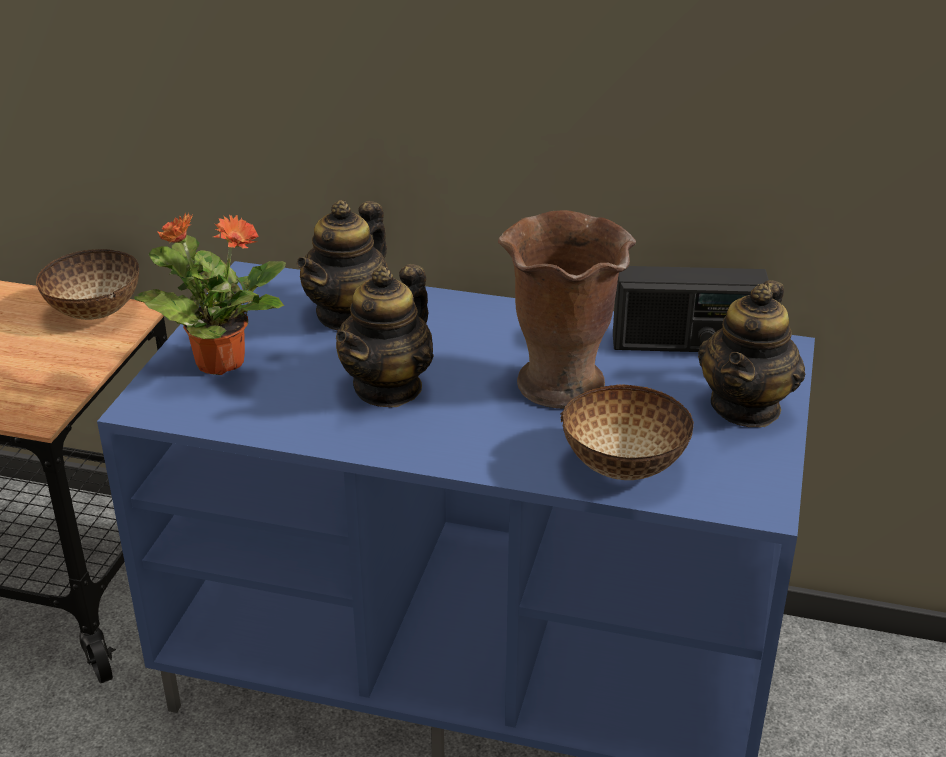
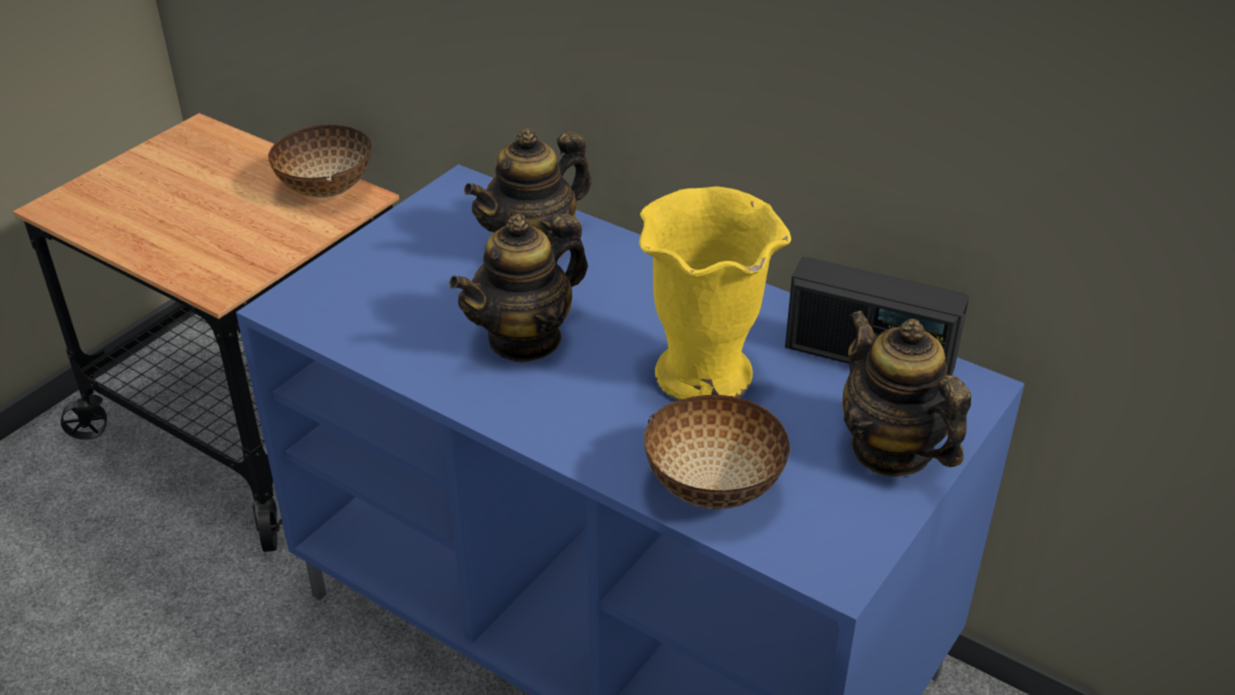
camera: 20 degrees right, 5 degrees up
potted plant [135,212,286,375] -> none
brown vase [498,210,636,409] -> yellow vase [639,186,791,401]
teapot [698,280,805,427] -> teapot turned 105 degrees clockwise [842,310,971,477]

